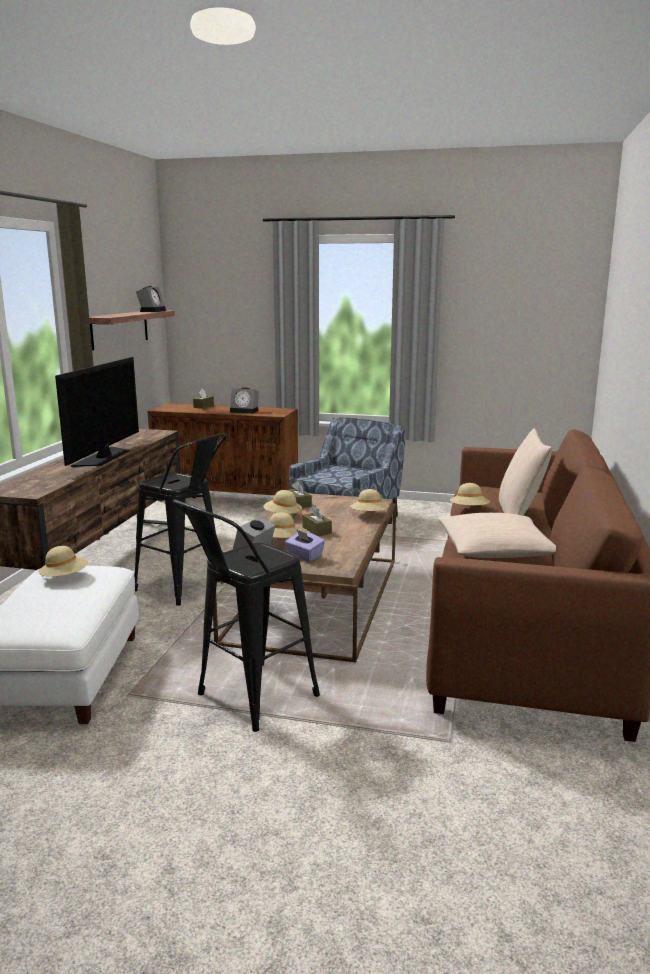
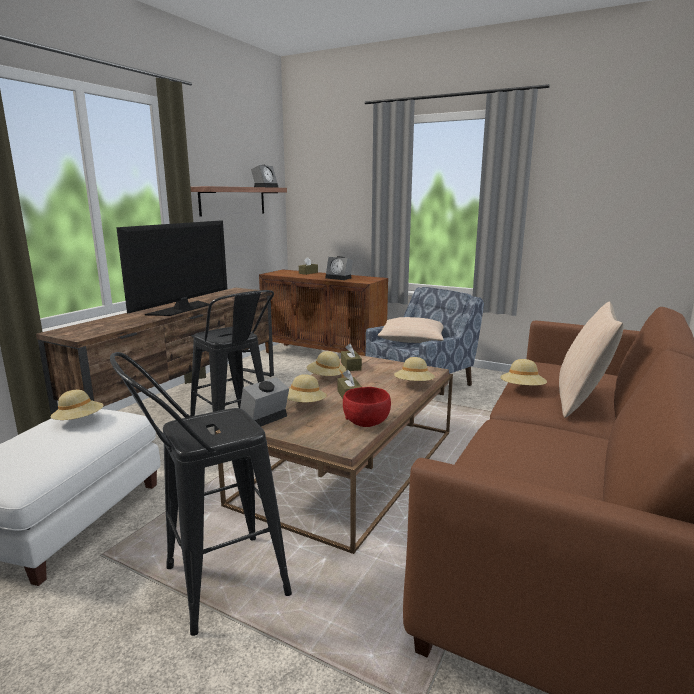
camera: 15 degrees right, 0 degrees up
purple tissue box [285,529,325,562] -> none
beige pillow [438,513,556,558] -> beige pillow moved to [378,317,444,343]
none -> red bowl [343,387,391,427]

